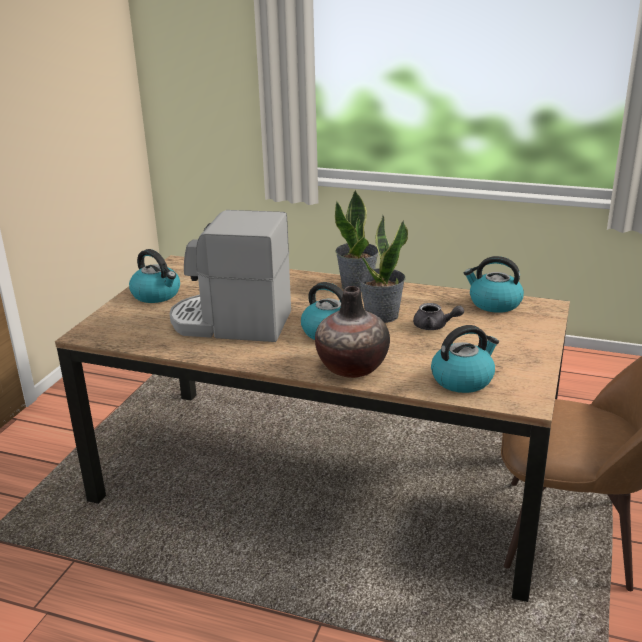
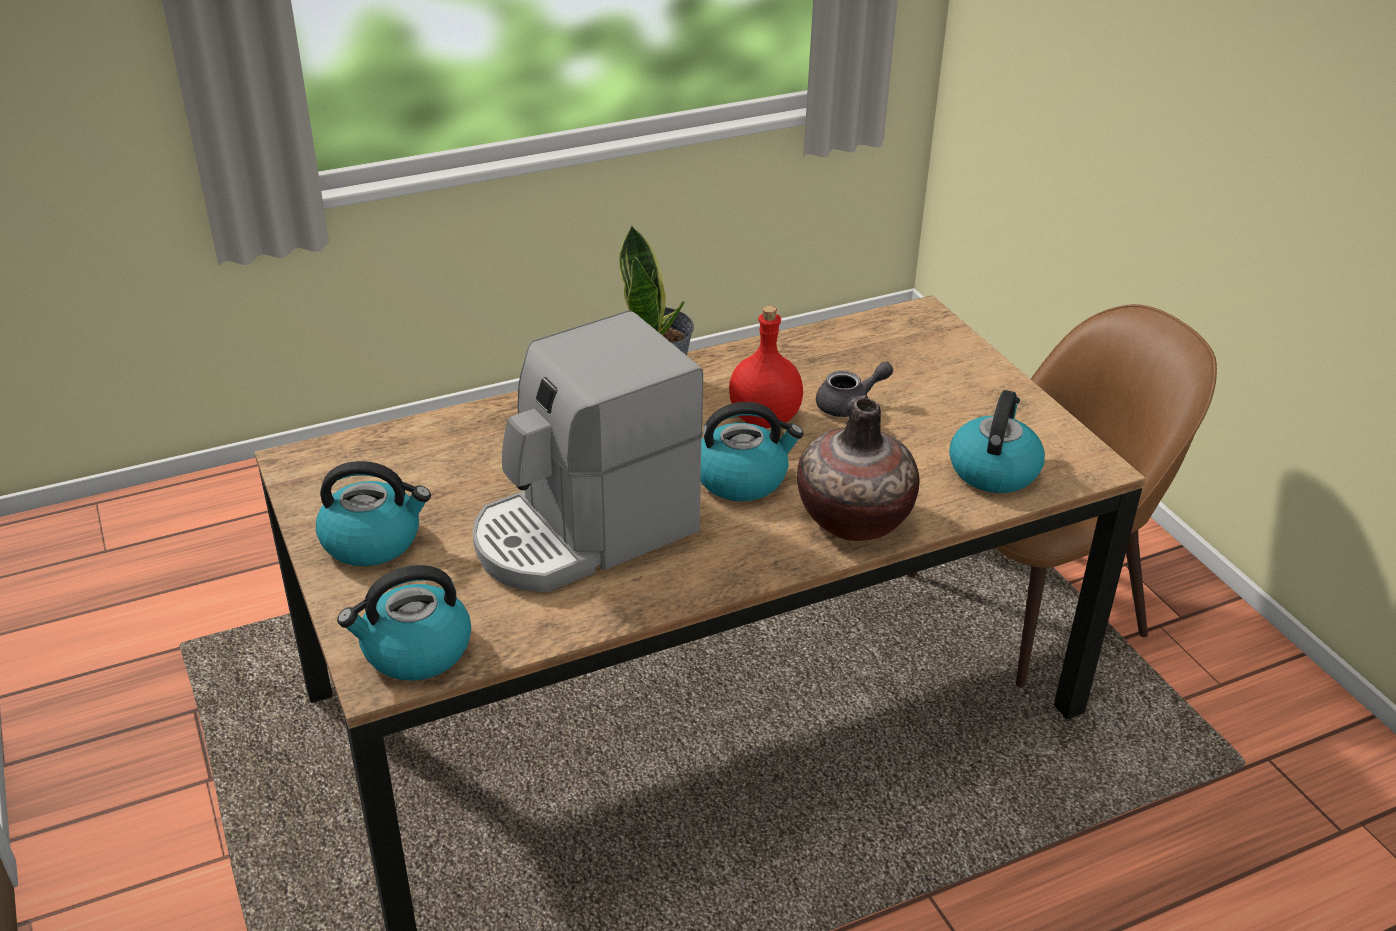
camera: 45 degrees left, 10 degrees up
potted plant [358,215,408,323] -> red bottle [729,306,803,428]
kettle [464,256,524,313] -> kettle moved to [337,565,471,681]

